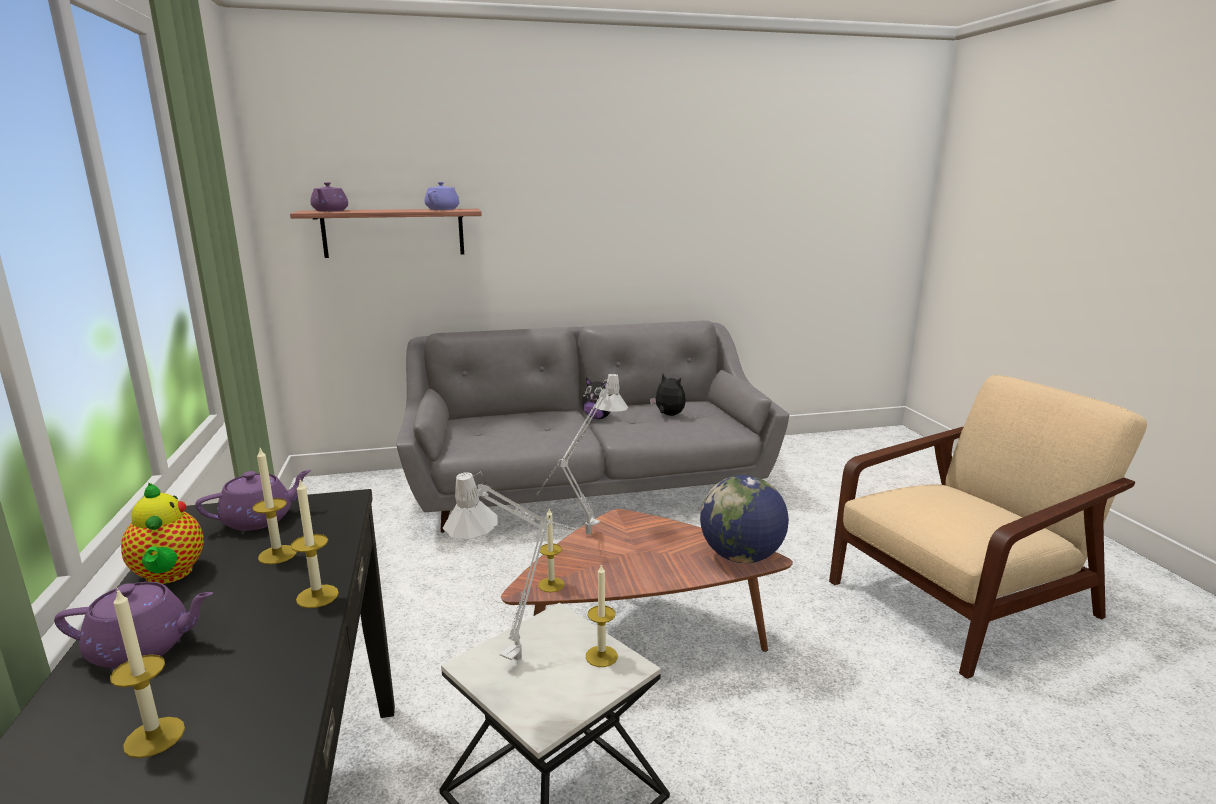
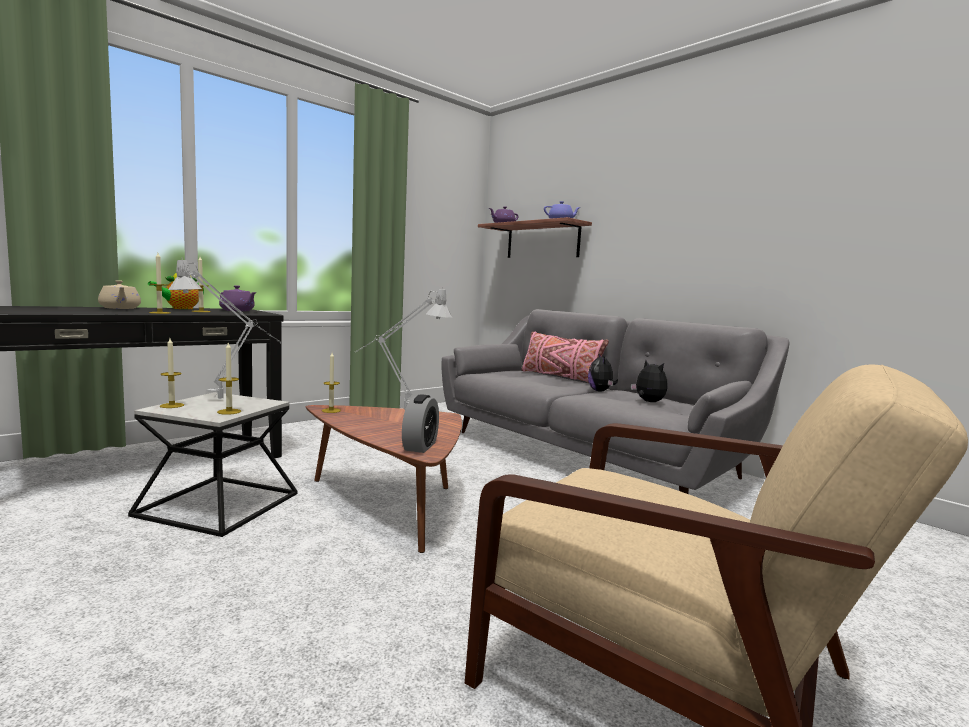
camera: 60 degrees right, 10 degrees down
purple teapot [54,582,213,669] -> beige teapot [98,280,141,309]
candle [110,588,185,758] -> candle moved to [160,338,184,408]
plush toy [650,374,686,416] -> plush toy turned 45 degrees counterclockwise [631,360,668,402]
globe [700,475,789,563] -> alarm clock [402,394,439,453]
none -> pink pillow [521,332,609,383]

